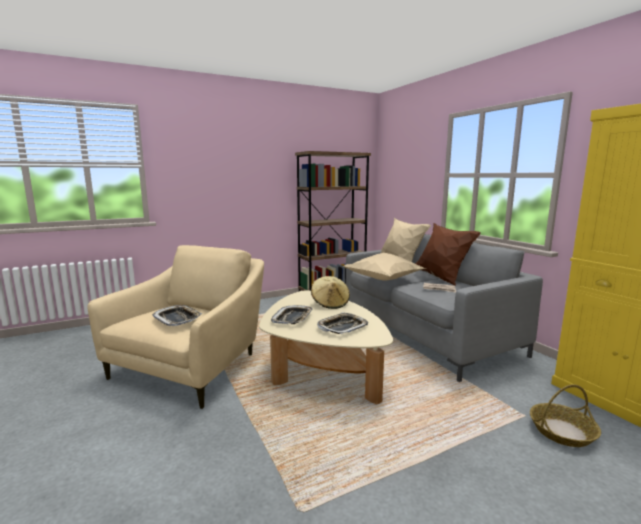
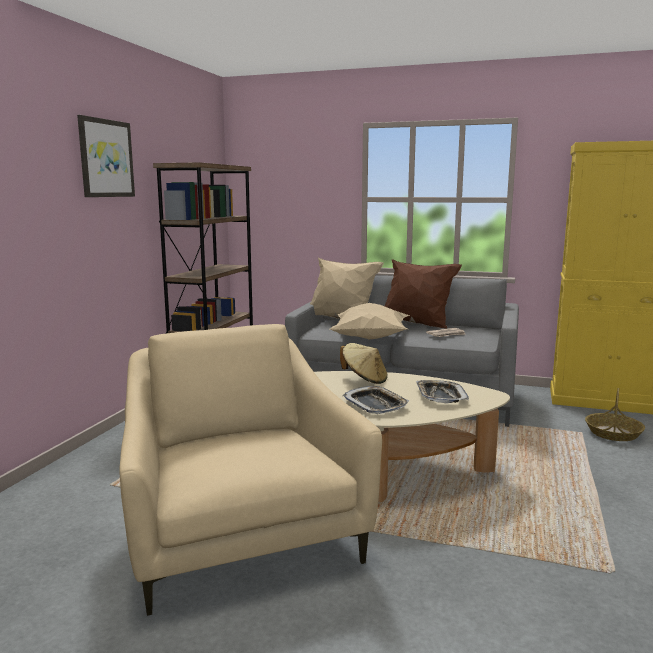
camera: 45 degrees left, 0 degrees up
tray [152,305,202,326] -> none
none -> picture [77,115,135,197]

